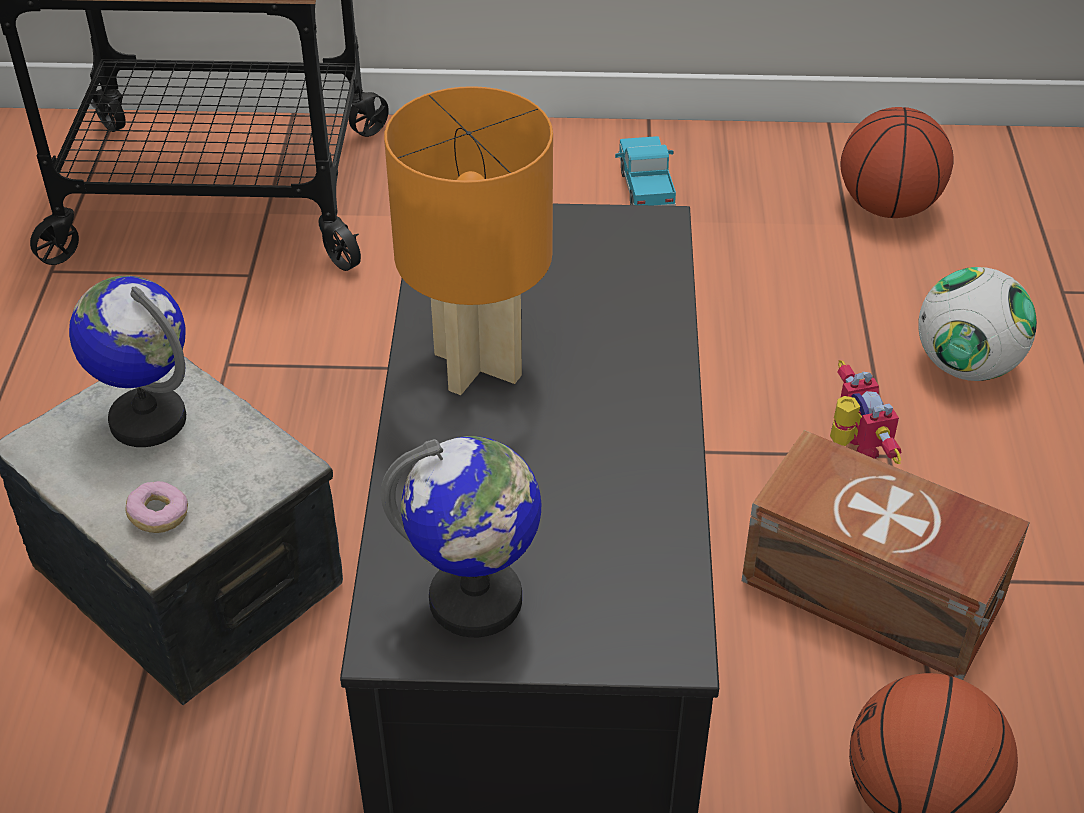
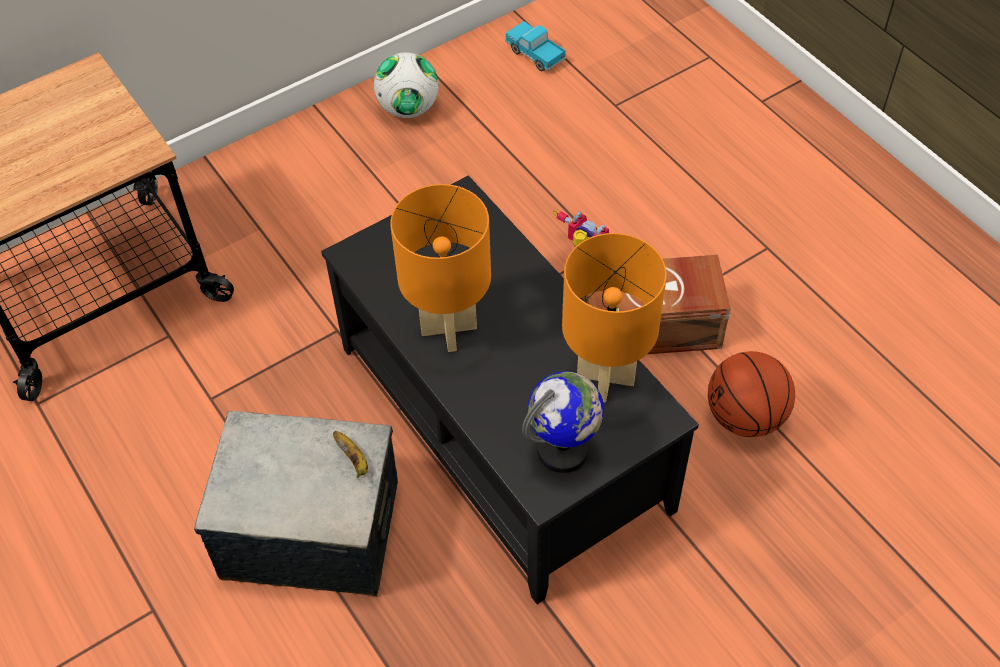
camera: 35 degrees left, 10 degrees up
globe [69,276,186,447] -> none
donut [125,481,188,533] -> none
toy truck [615,136,676,206] -> toy truck moved to [505,21,566,71]
basketball [840,107,954,218] -> none
football [918,267,1037,381] -> football moved to [374,53,439,118]
none -> banana [333,431,368,478]
none -> orange table lamp [562,233,667,403]

